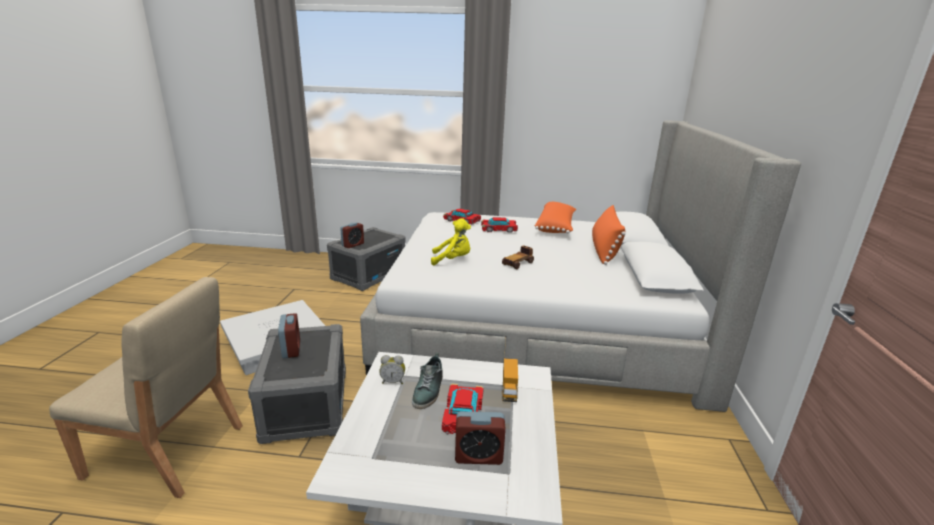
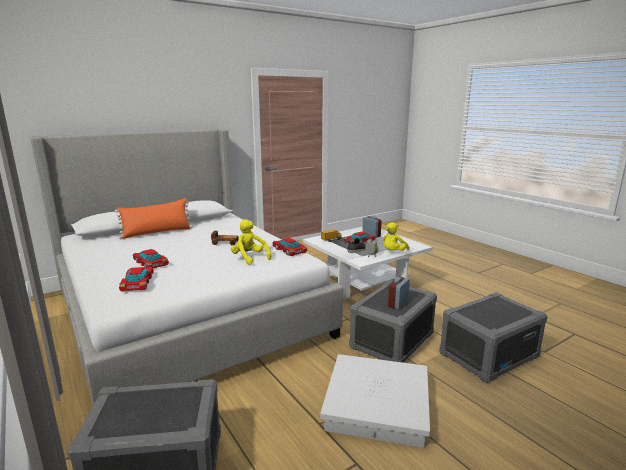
camera: 130 degrees left, 5 degrees down
beige chair [49,277,243,498] -> grey storage box [439,292,548,383]
alarm clock [340,222,364,248] -> none
orange pillow [535,202,576,233] -> none
none -> toy car [273,238,307,256]
none -> yellow plush toy [383,222,409,251]

